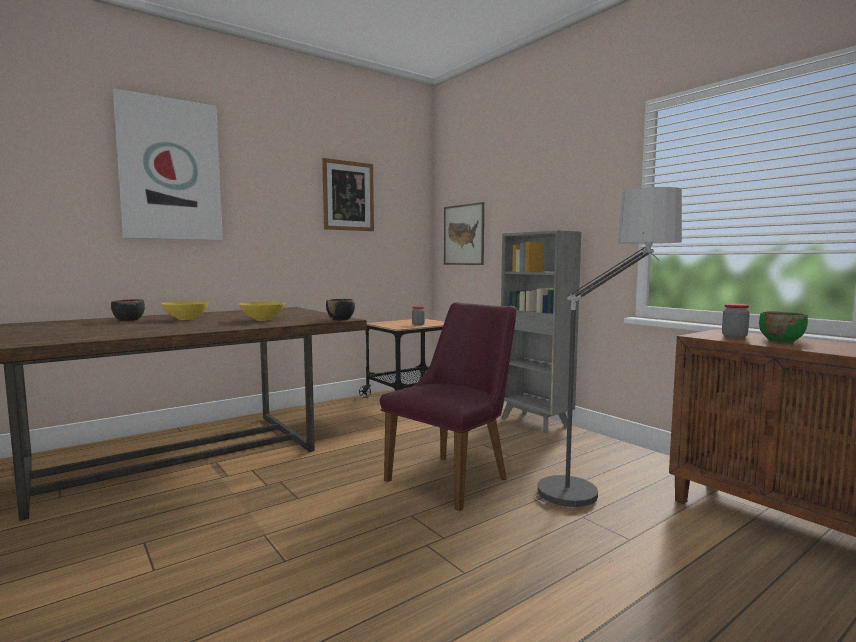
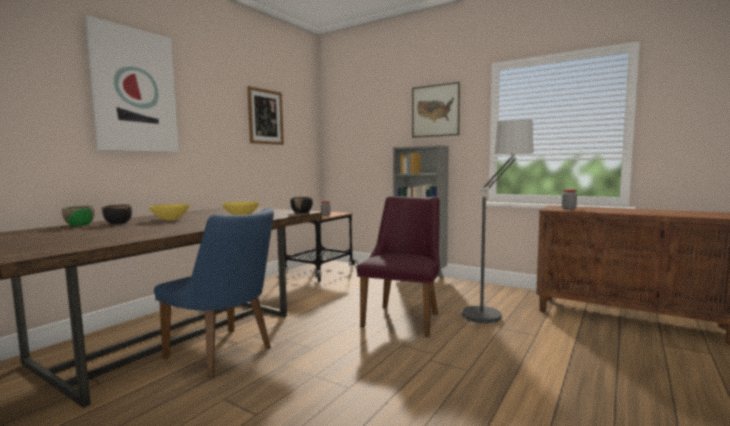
camera: 20 degrees left, 0 degrees up
picture [444,202,484,265] -> picture moved to [412,82,460,138]
green bowl [759,311,808,342] -> green bowl moved to [62,206,95,226]
none -> blue chair [154,208,274,377]

